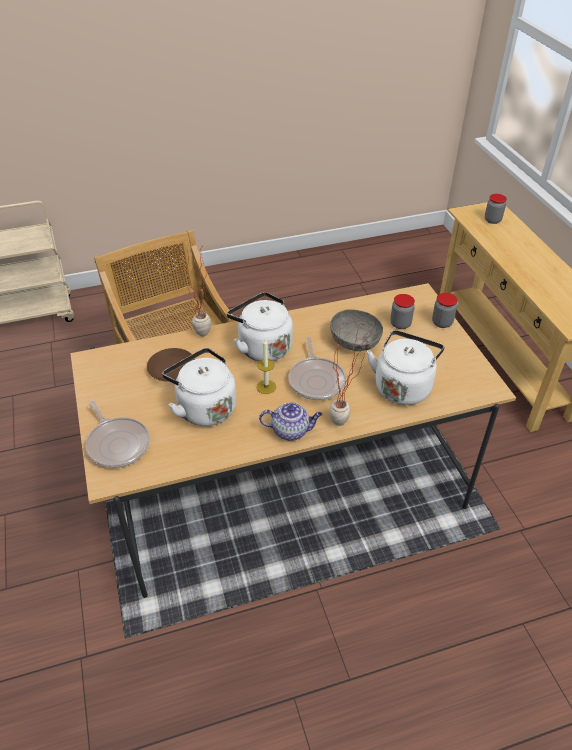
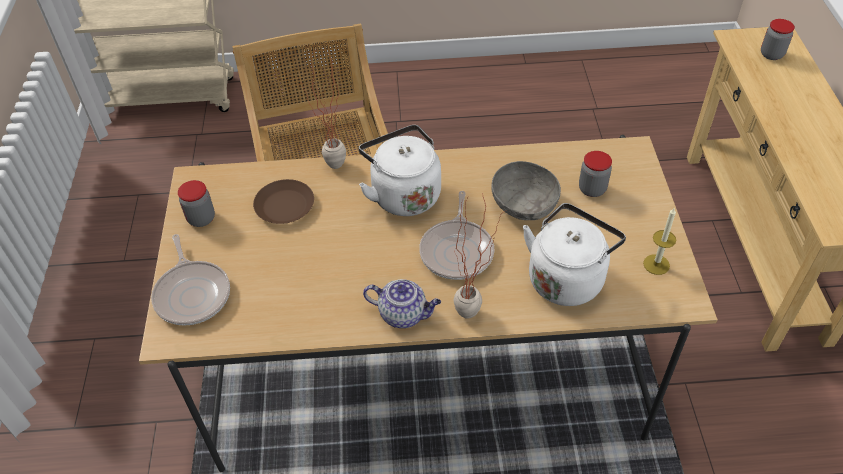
camera: 15 degrees right, 5 degrees up
white kettle [162,348,236,426] -> none
candle [257,339,276,394] -> candle moved to [643,207,676,275]
jar [432,293,458,328] -> jar moved to [178,180,215,227]

